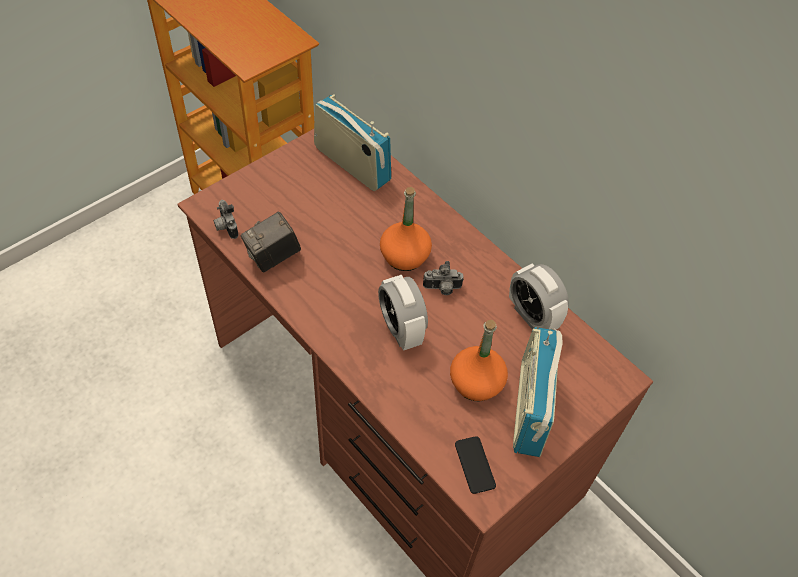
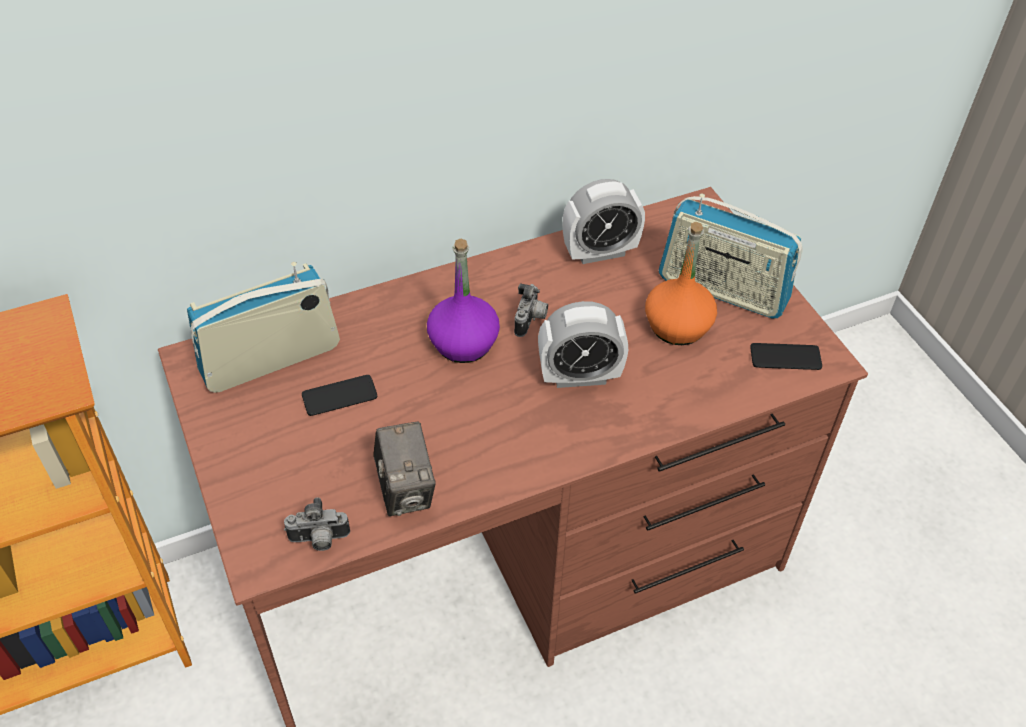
camera: 70 degrees left, 5 degrees down
orange bottle [380,187,432,271] -> purple bottle [427,238,500,363]
none -> phone [302,375,377,416]

